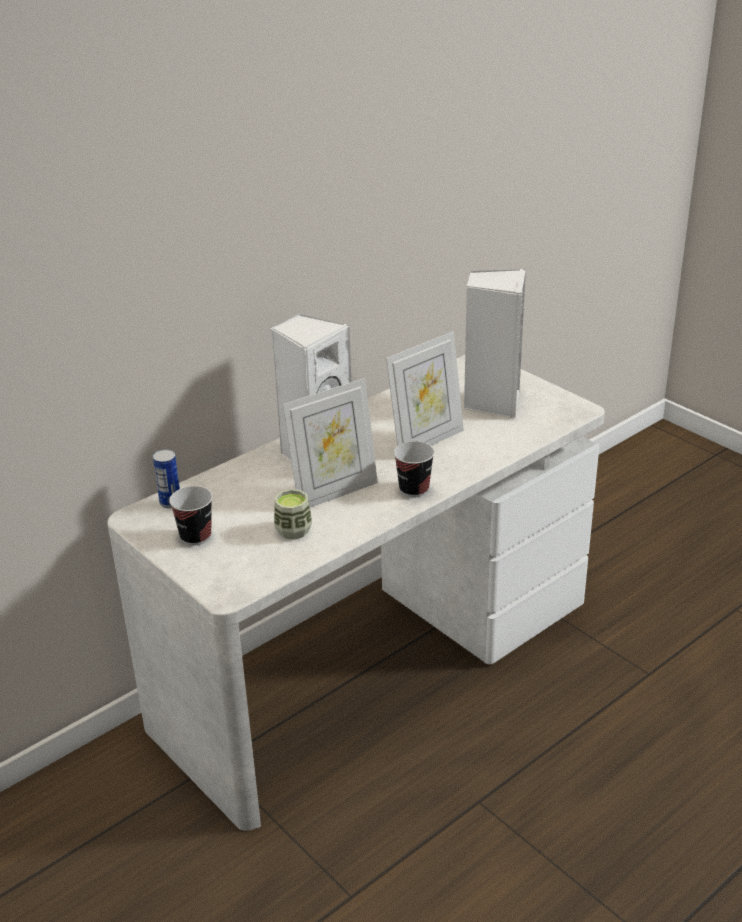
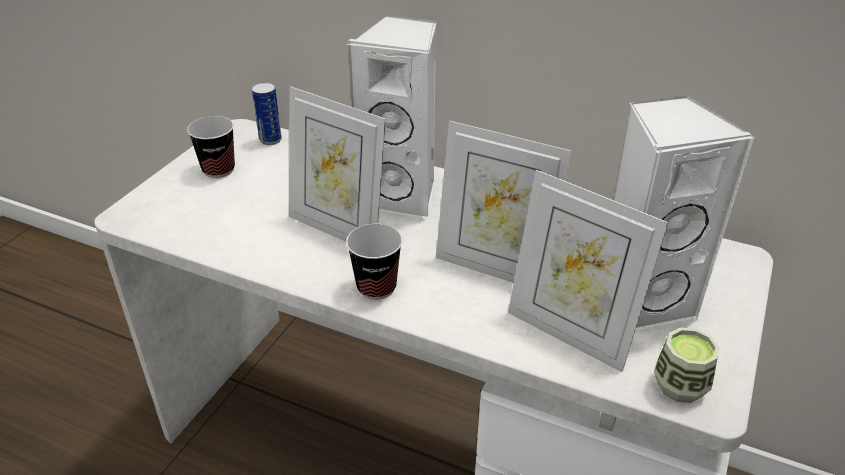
camera: 65 degrees right, 5 degrees up
cup [274,489,312,540] -> cup moved to [654,328,719,403]
none -> picture frame [508,170,668,372]

